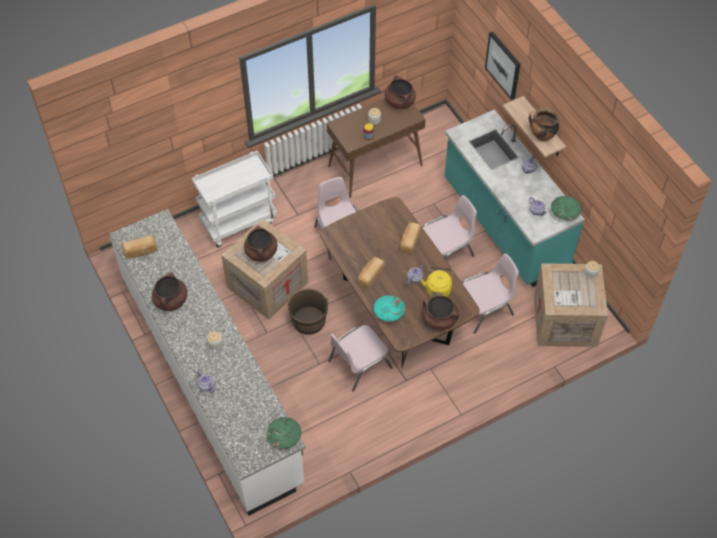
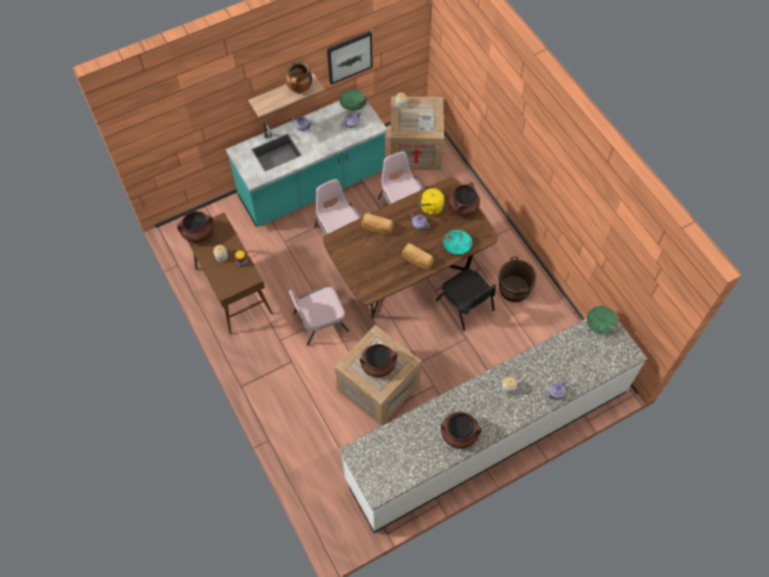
camera: 90 degrees left, 5 degrees up
bread [122,236,157,259] -> none
white cart [192,151,277,248] -> none
brown bucket [287,289,328,335] -> brown bucket moved to [499,256,537,302]
pink chair [328,325,392,392] -> black chair [436,269,496,331]
picture [485,32,520,100] -> picture moved to [327,31,373,85]

